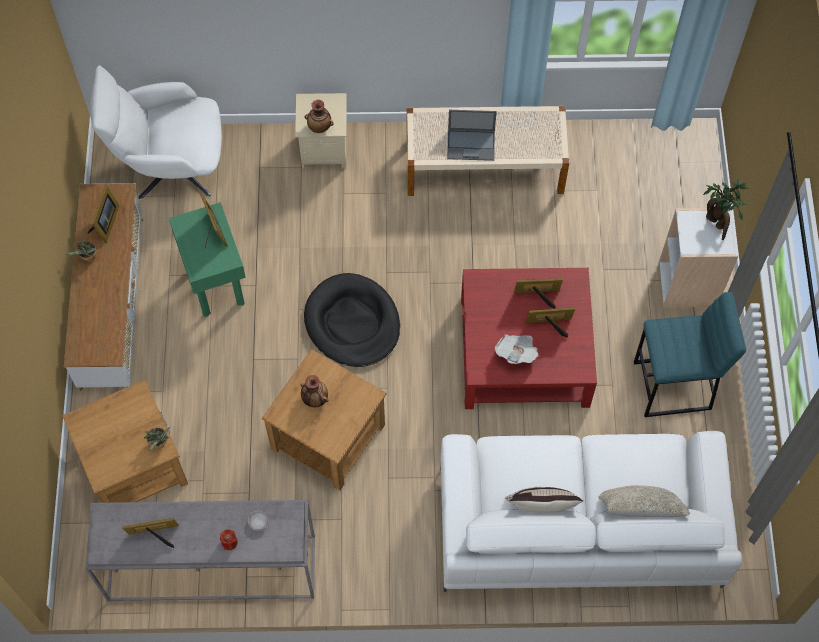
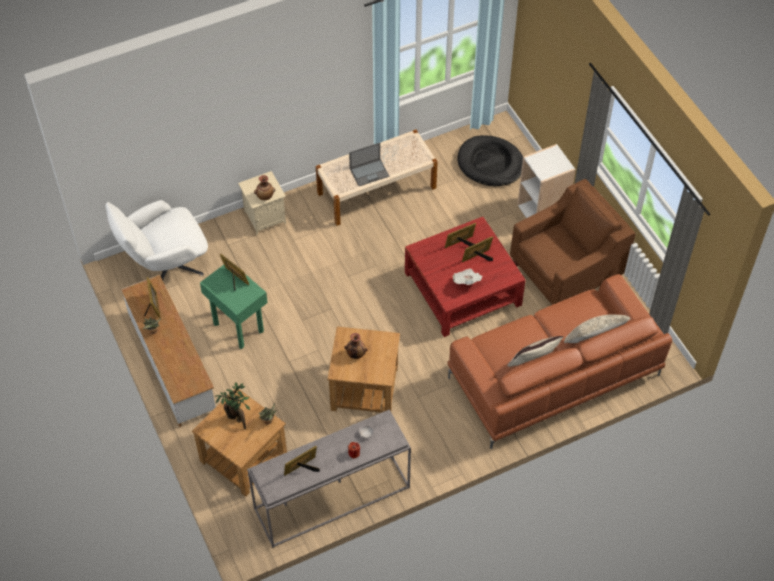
camera: 25 degrees left, 10 degrees down
black dog bed [304,273,400,367] -> black dog bed moved to [458,135,523,186]
white sofa [441,431,742,592] -> brown sofa [447,274,672,449]
turquoise stool [634,292,746,417] -> brown armchair [510,179,636,305]
potted plant [703,178,748,240] -> potted plant moved to [216,382,250,429]

